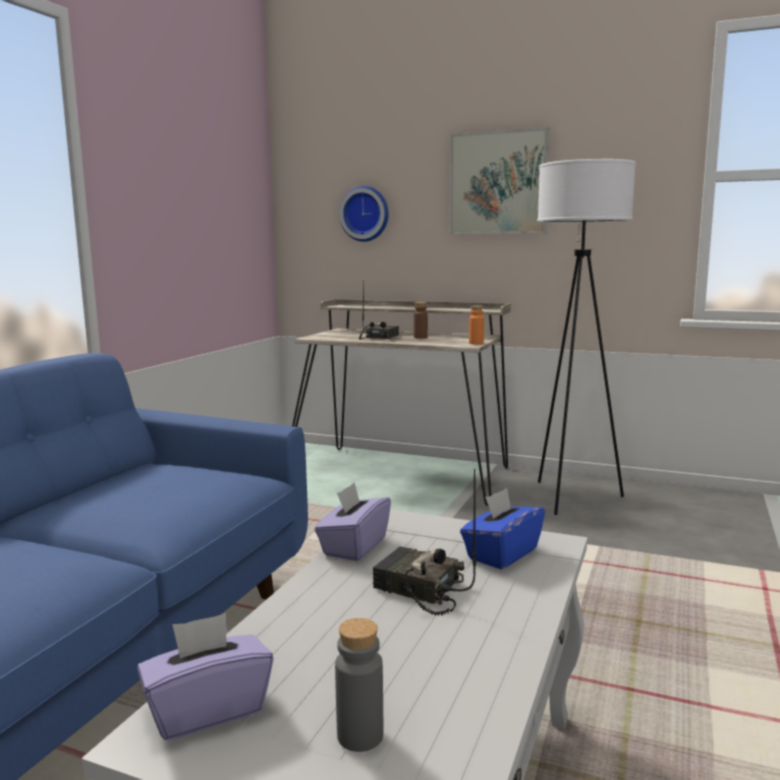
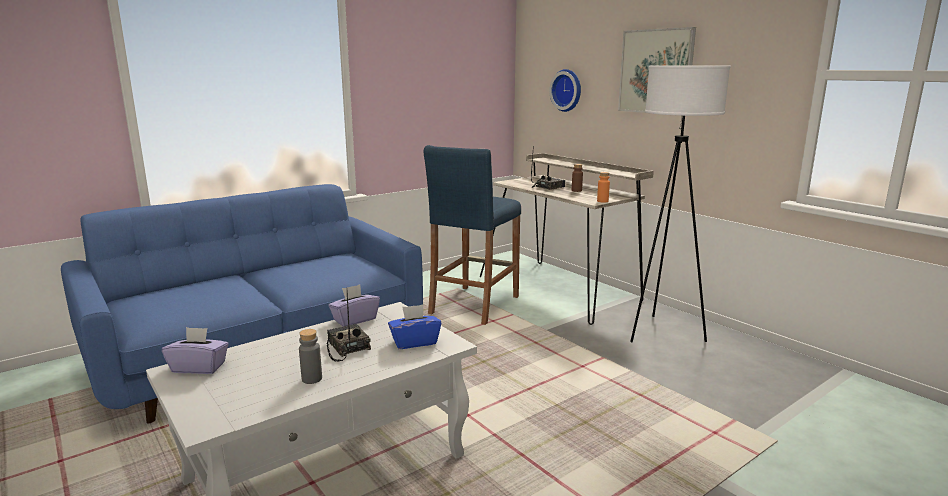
camera: 30 degrees right, 5 degrees up
grey bottle [335,618,383,752] -> grey bottle moved to [299,329,322,384]
none -> blue stool [424,145,521,325]

